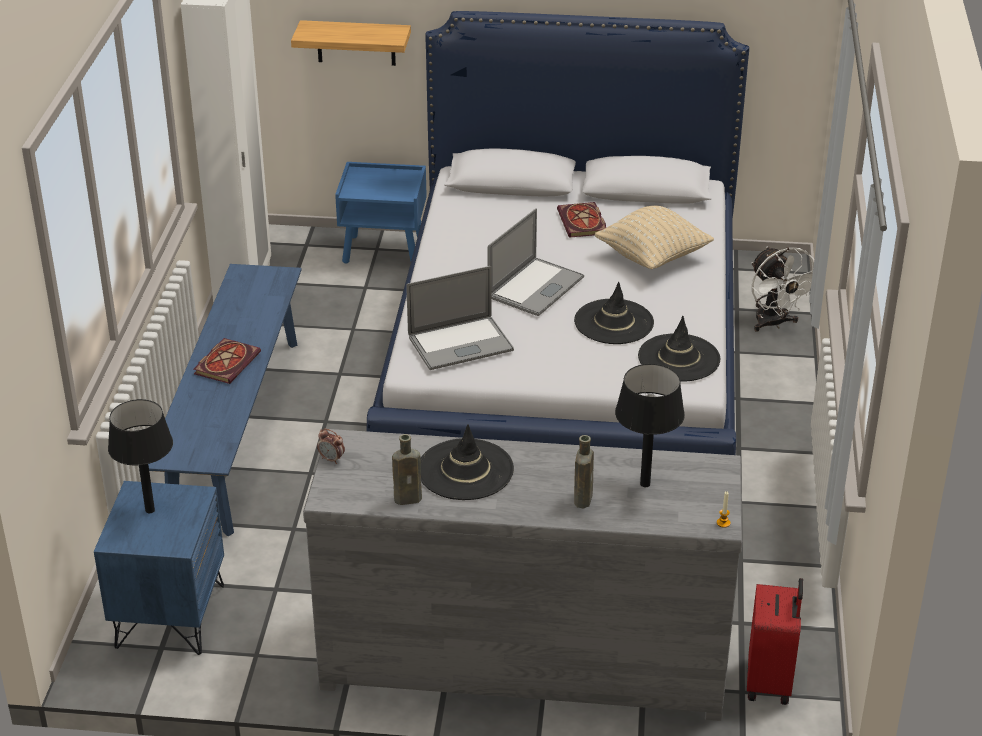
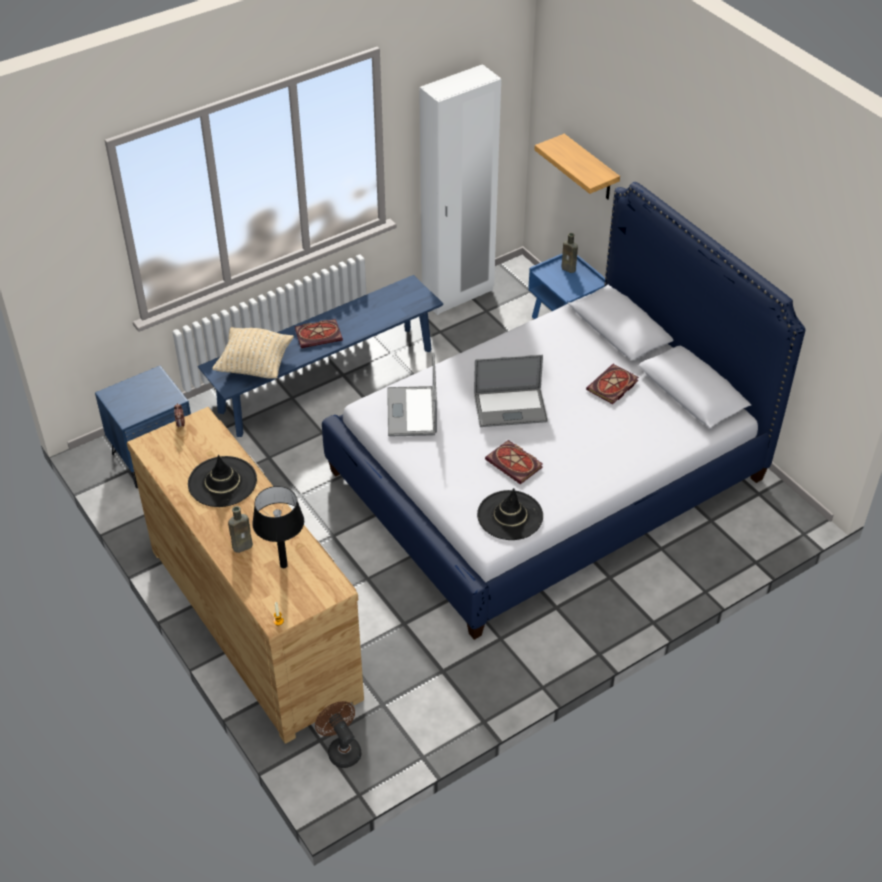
camera: 50 degrees right, 10 degrees up
black table lamp [108,399,173,513] -> none
grey dresser [303,429,743,721] -> brown dresser [127,407,364,744]
brown bottle [392,434,422,505] -> brown bottle moved to [561,233,578,273]
laptop [406,266,514,370] -> laptop turned 60 degrees clockwise [387,353,437,436]
black hat [574,281,654,344] -> book [485,440,543,484]
beige pillow [595,206,714,269] -> beige pillow moved to [212,327,294,379]
red suitcase [747,578,803,705] -> brown fan [315,701,361,768]
white fan [752,246,814,331] -> none

